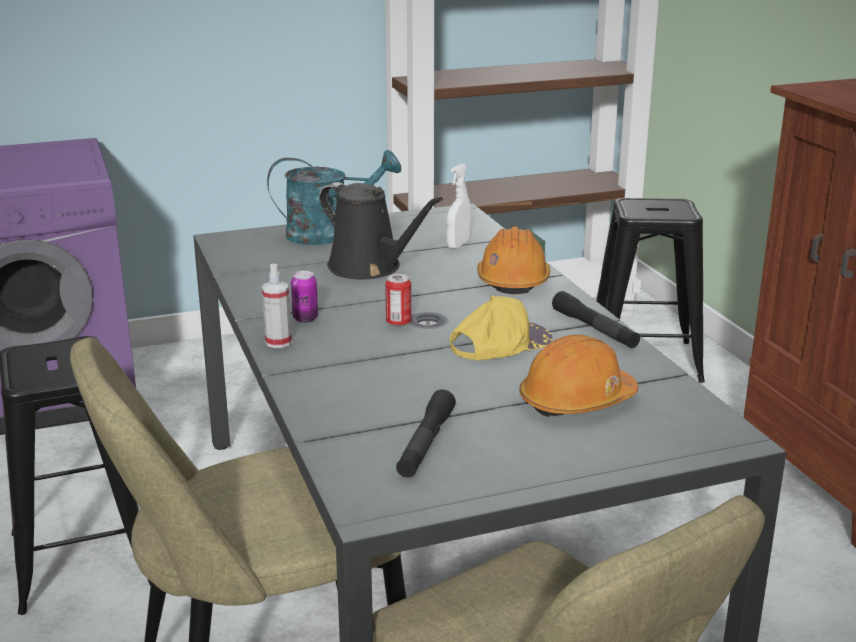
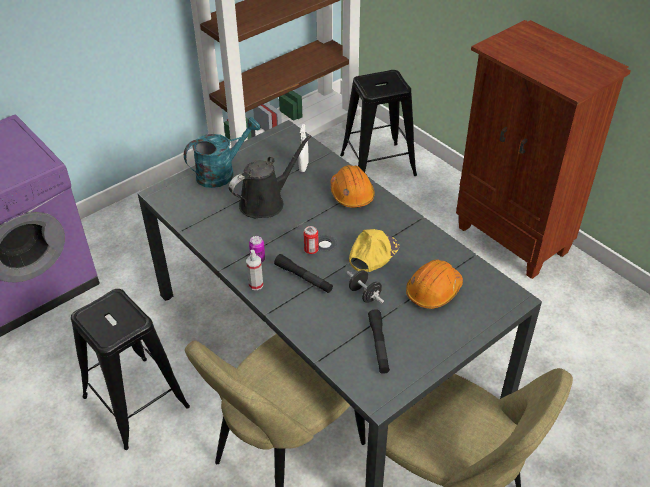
camera: 20 degrees left, 20 degrees up
black watering can [319,182,443,279] -> black watering can turned 60 degrees counterclockwise [229,135,312,218]
black flashlight [552,291,640,348] -> black flashlight moved to [274,254,333,293]
none -> black dumbbell [347,270,384,303]

